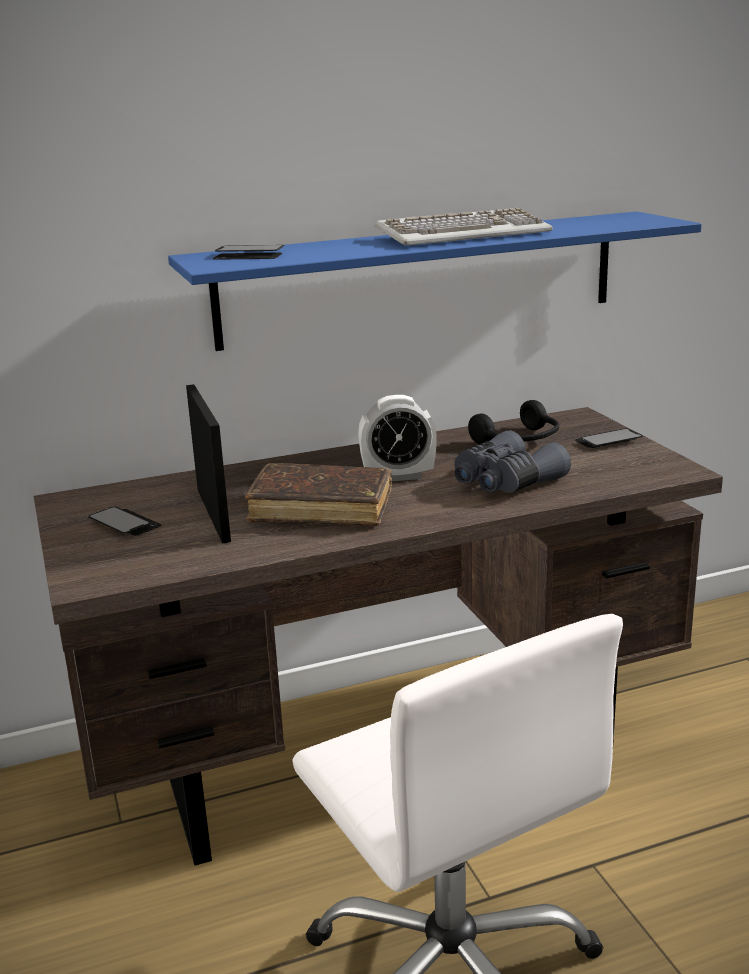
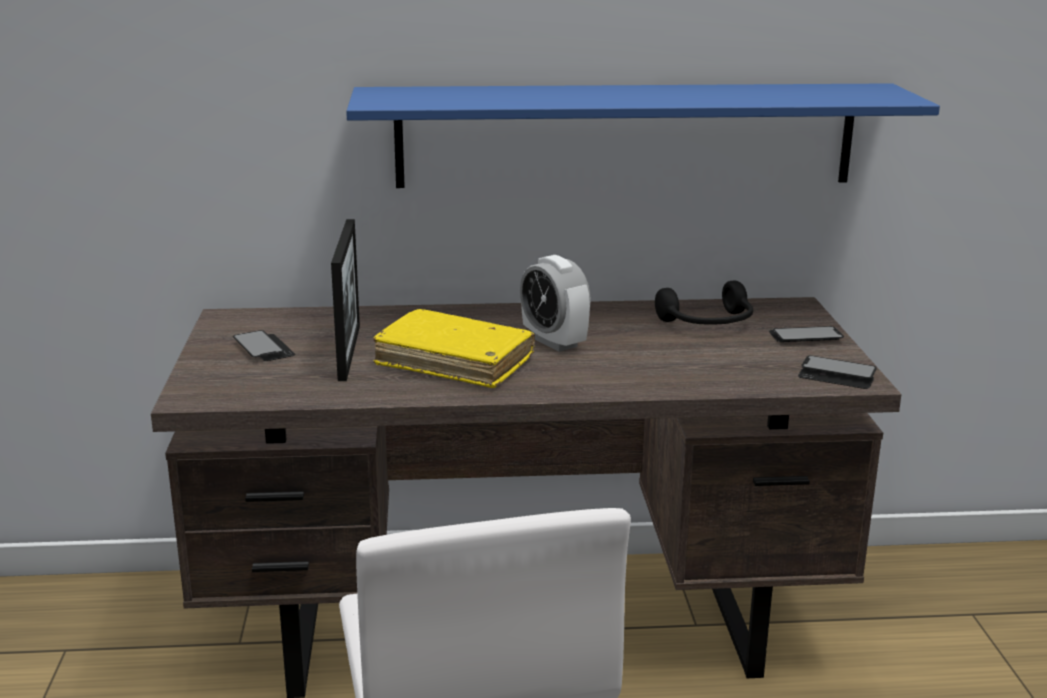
camera: 15 degrees right, 0 degrees up
phone [212,245,284,260] -> phone moved to [798,355,877,389]
brown book [245,463,392,526] -> yellow book [373,309,535,388]
alarm clock [358,395,437,481] -> alarm clock turned 45 degrees clockwise [520,255,591,352]
keyboard [375,207,553,245] -> none
grey binoculars [454,431,571,493] -> none

